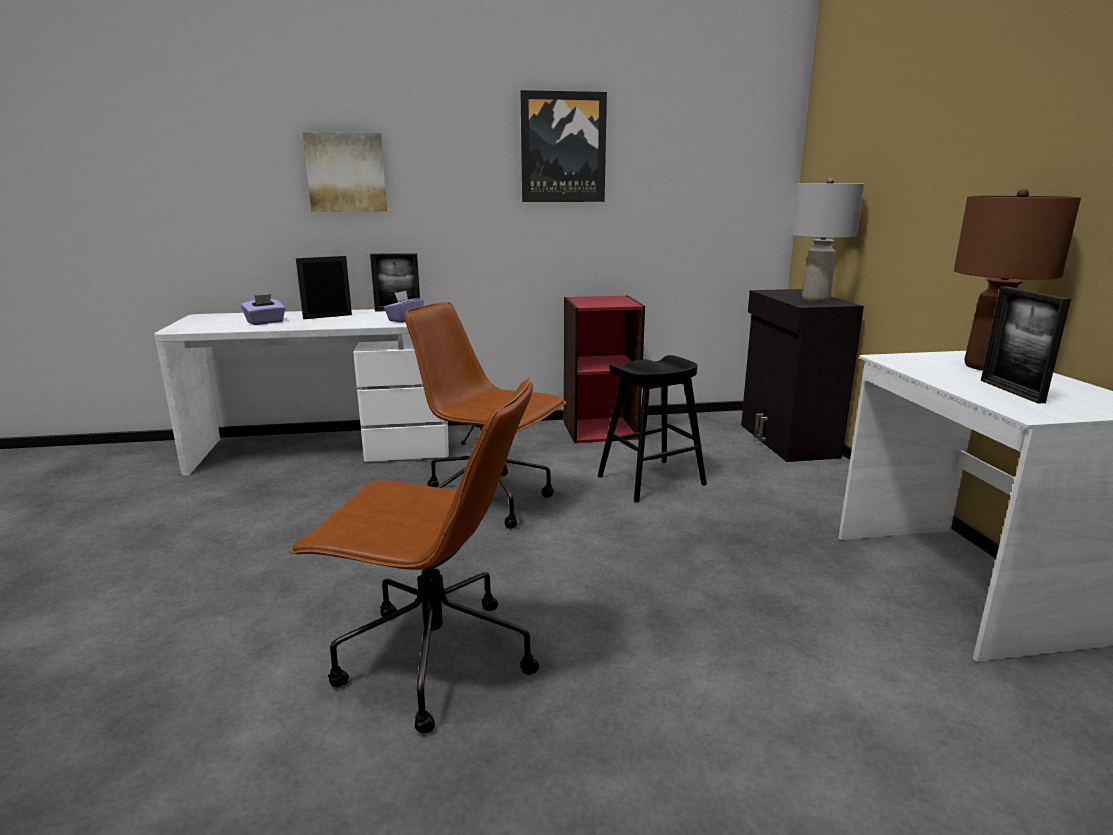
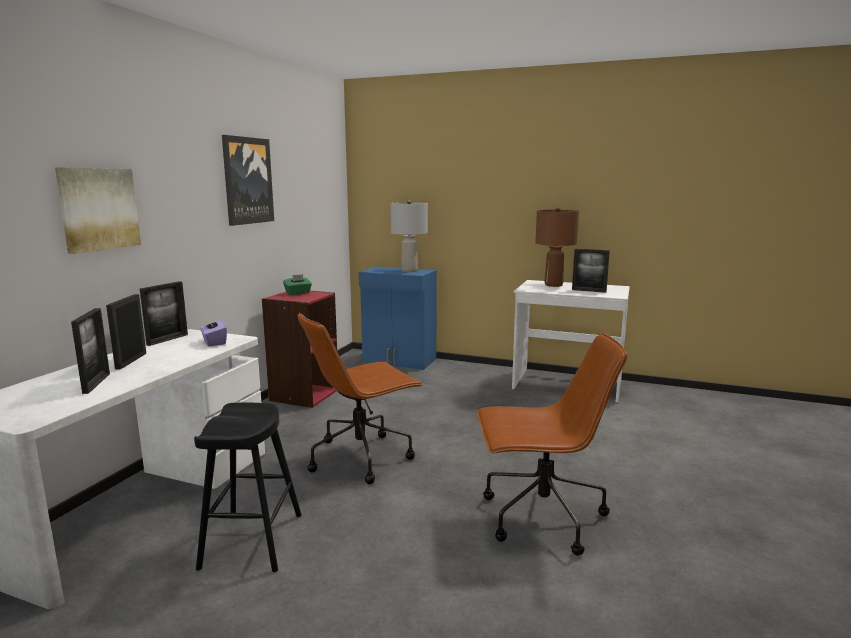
camera: 60 degrees left, 5 degrees down
purple tissue box [241,294,285,325] -> picture frame [71,308,110,394]
brown office chair [288,378,539,733] -> brown office chair turned 45 degrees clockwise [477,333,627,556]
black stool [598,355,707,503] -> black stool moved to [194,402,301,572]
black cabinet [741,289,864,462] -> blue cabinet [359,266,437,370]
none -> green tissue box [283,274,312,295]

